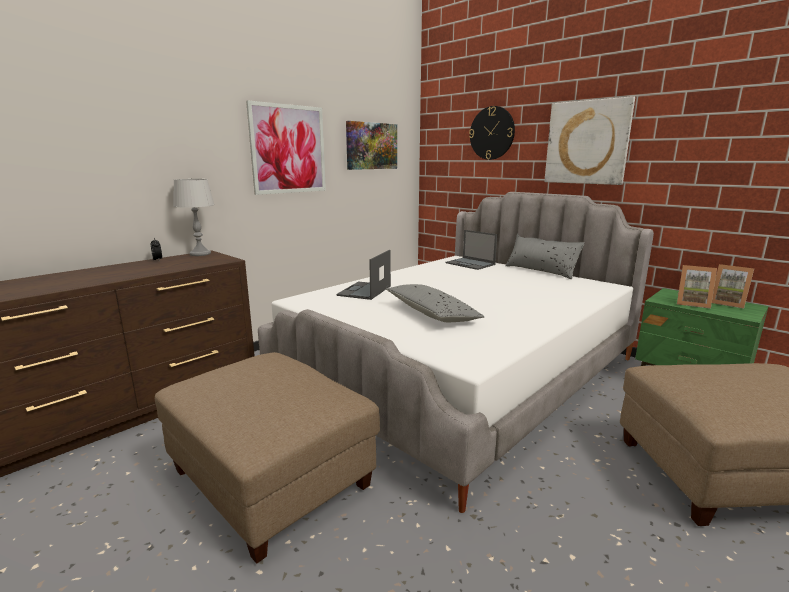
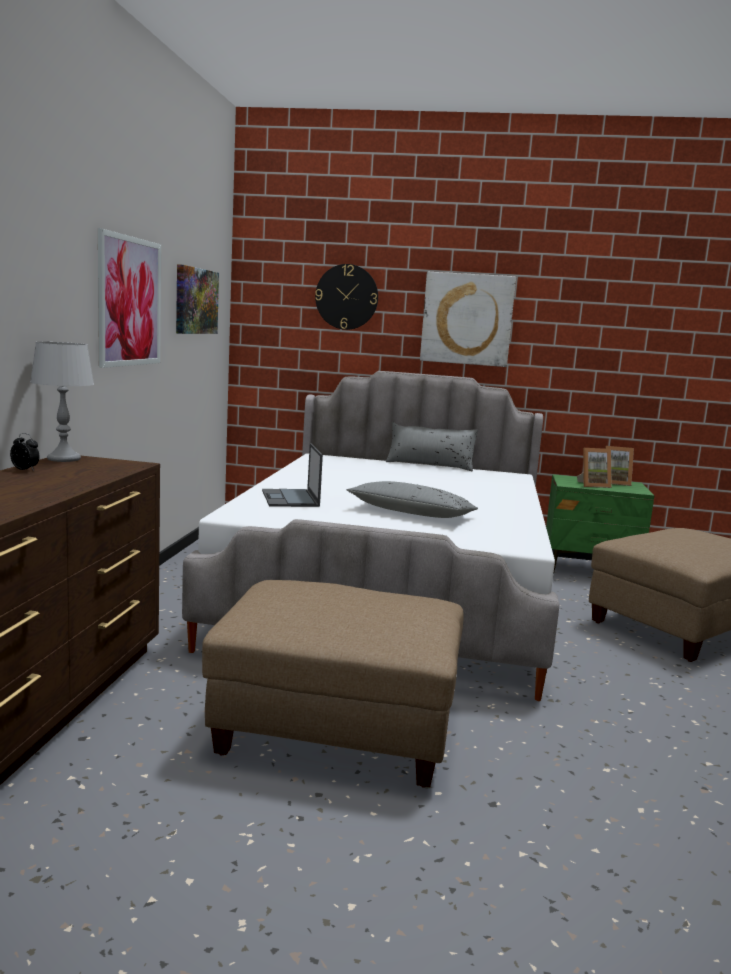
camera: 35 degrees left, 5 degrees down
laptop [446,230,497,270] -> none

